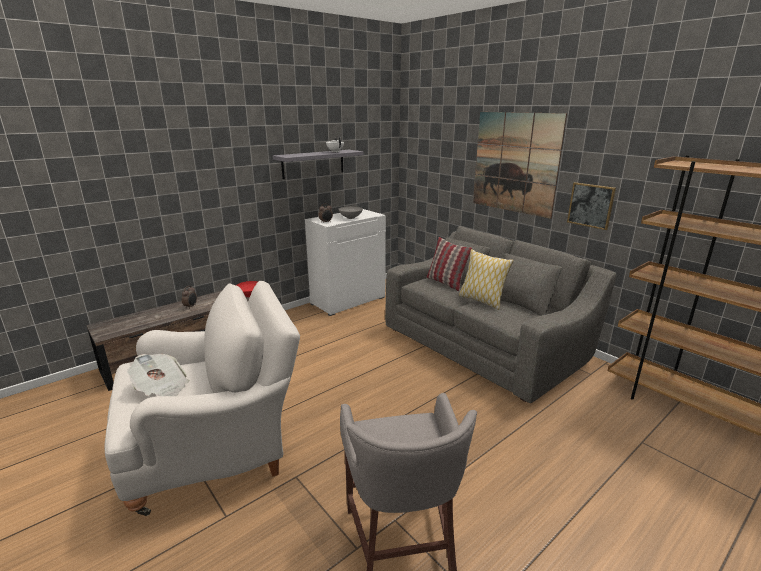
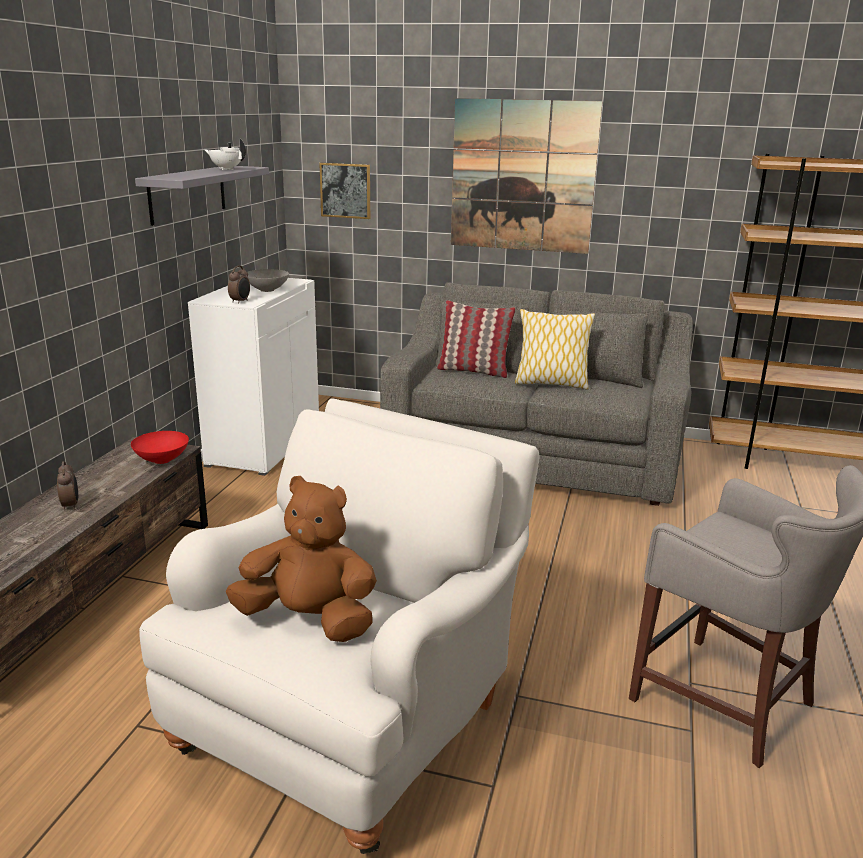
camera: 35 degrees left, 0 degrees up
newspaper [127,354,190,396] -> brown plush toy [226,476,377,642]
picture [567,182,616,230] -> picture moved to [319,163,370,219]

